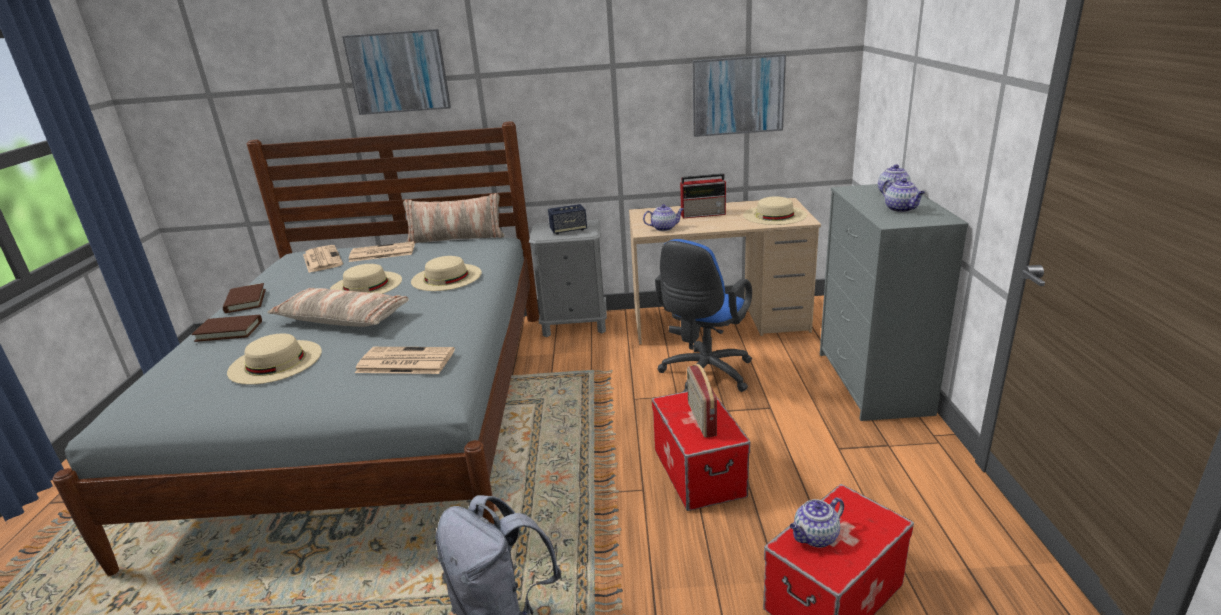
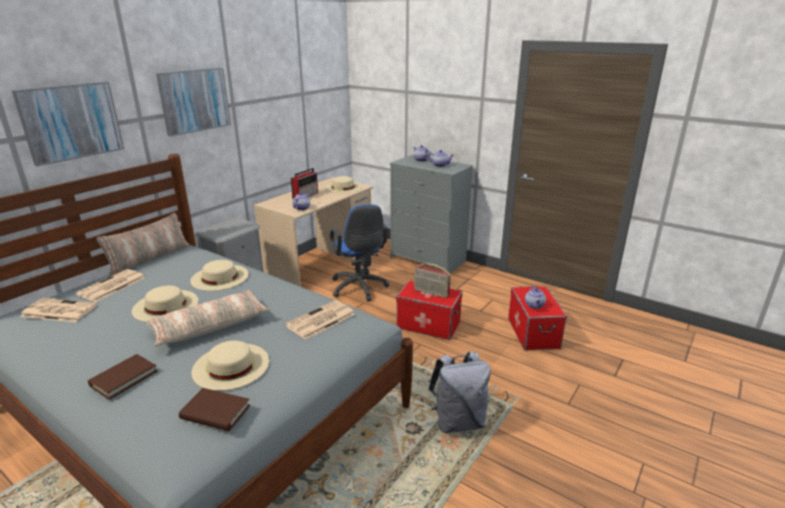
camera: 55 degrees left, 0 degrees up
brown book [223,283,266,313] -> brown book moved to [179,388,250,431]
speaker [548,204,587,234] -> none
picture [692,54,786,137] -> picture moved to [156,68,231,137]

